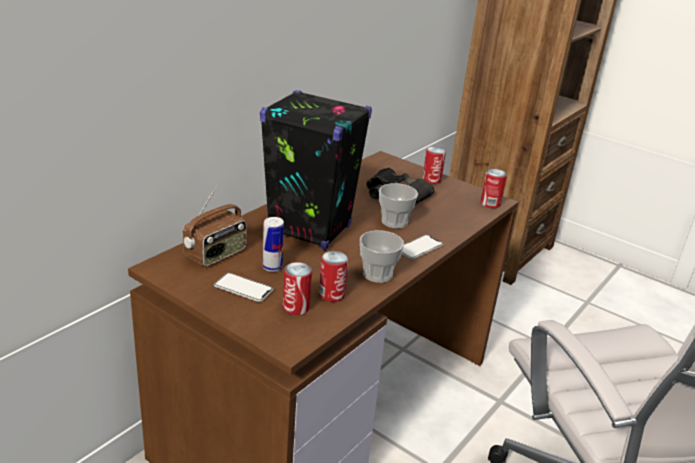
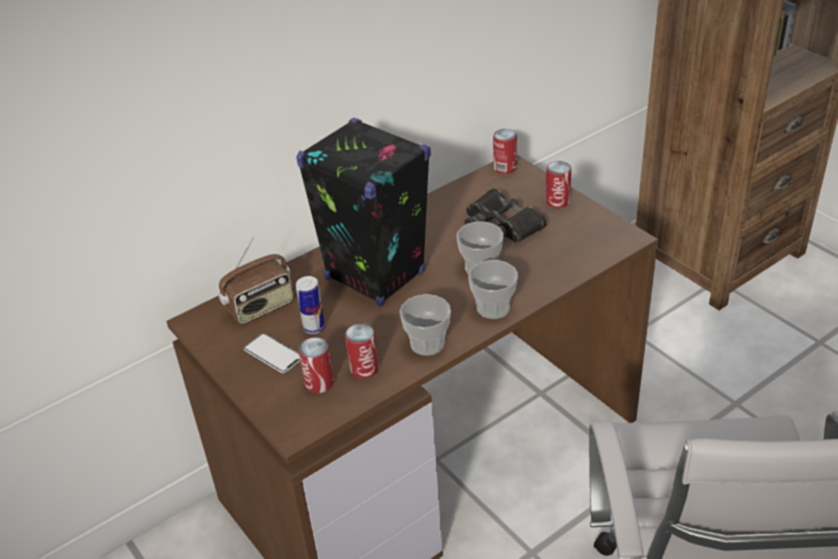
camera: 20 degrees right, 10 degrees up
phone [402,235,443,259] -> cup [468,260,518,319]
can [480,169,507,208] -> can moved to [493,129,517,174]

